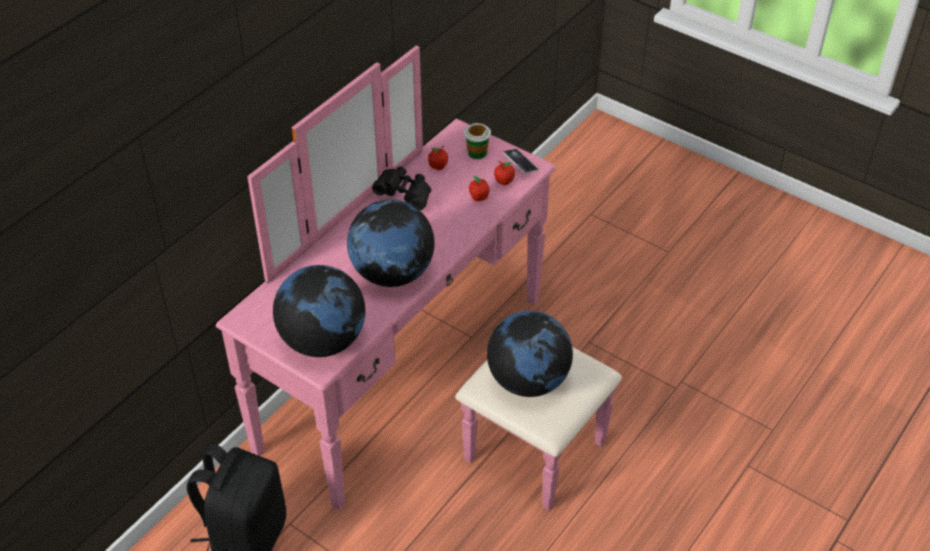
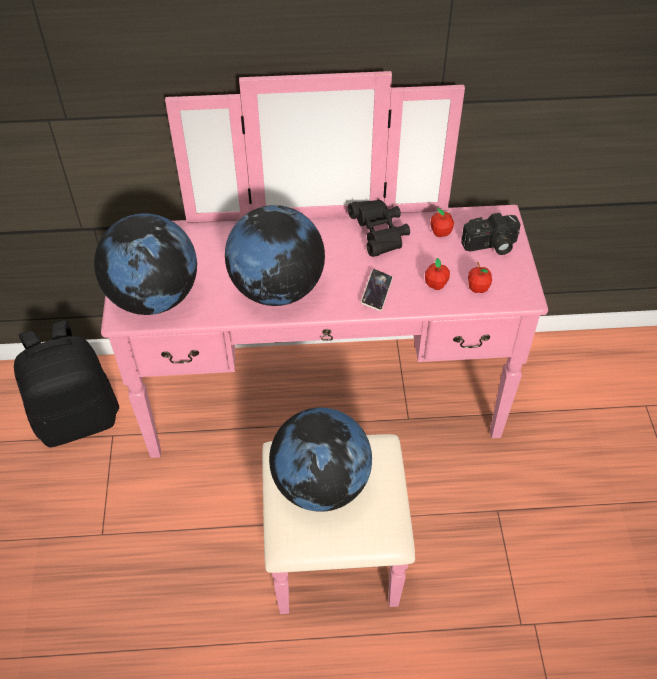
camera: 50 degrees right, 5 degrees up
cup [464,123,491,159] -> camera [461,213,521,255]
phone [503,149,538,173] -> phone moved to [361,269,393,311]

